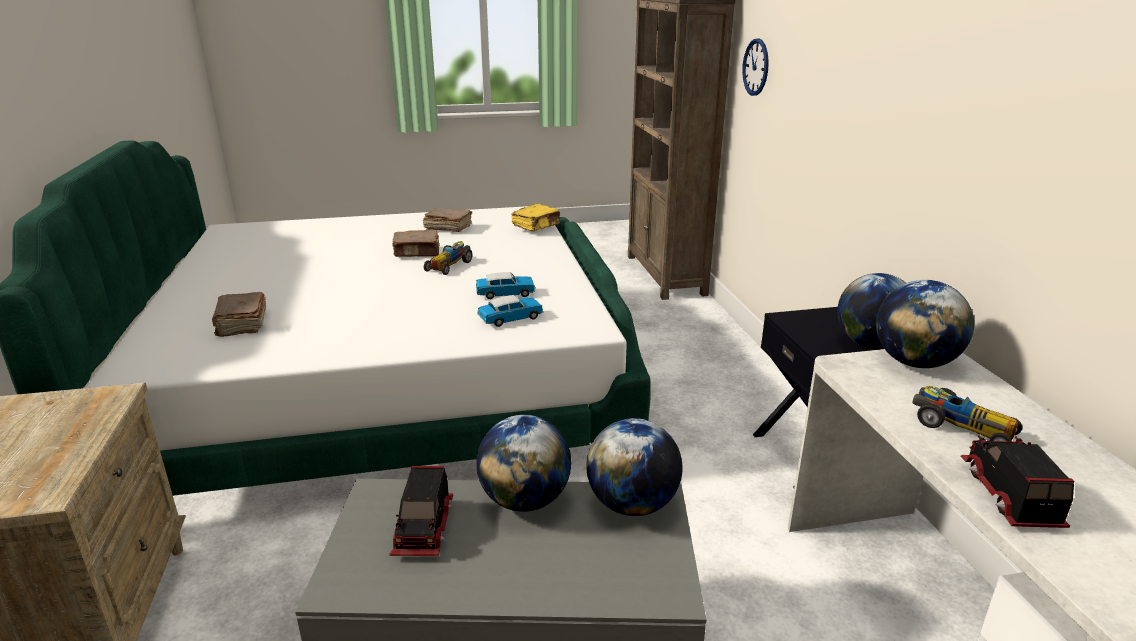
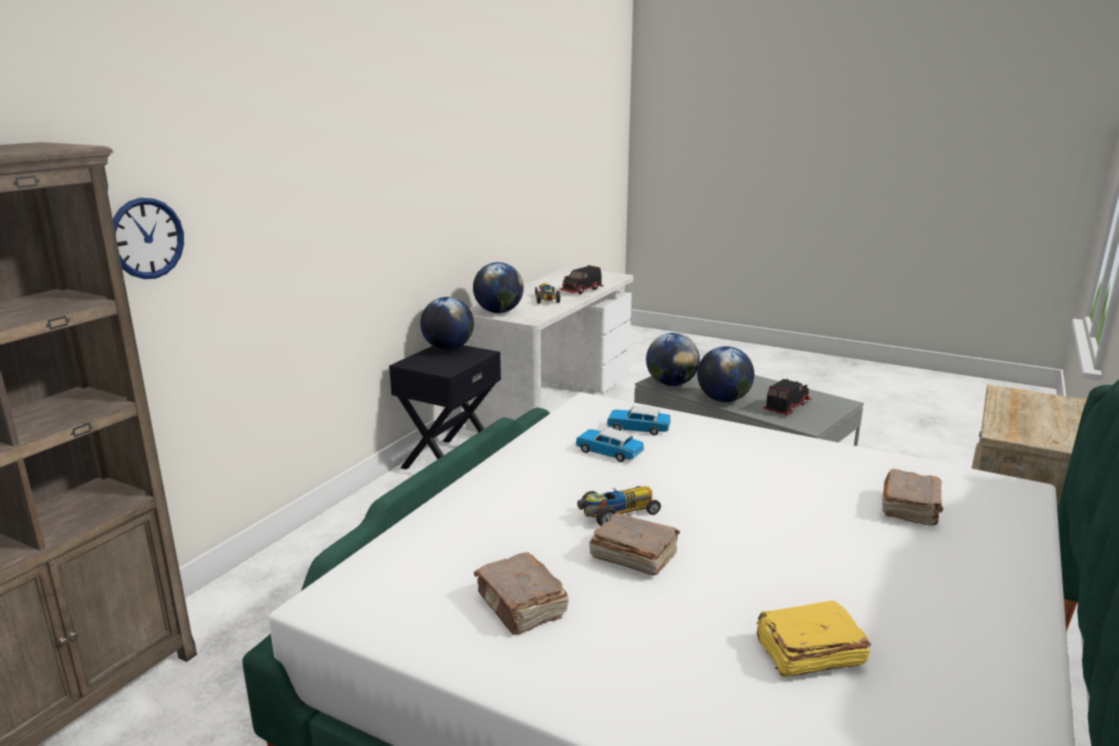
camera: 140 degrees left, 5 degrees down
yellow book [511,204,560,231] -> yellow book moved to [756,601,871,677]

